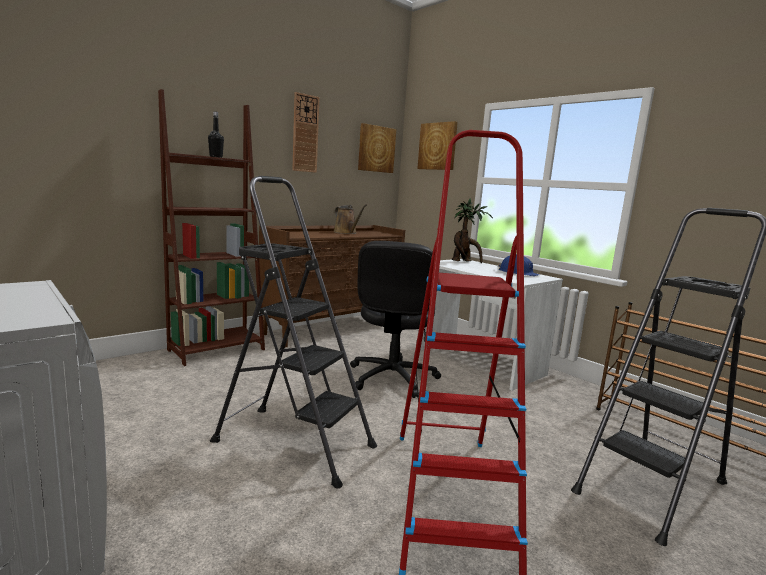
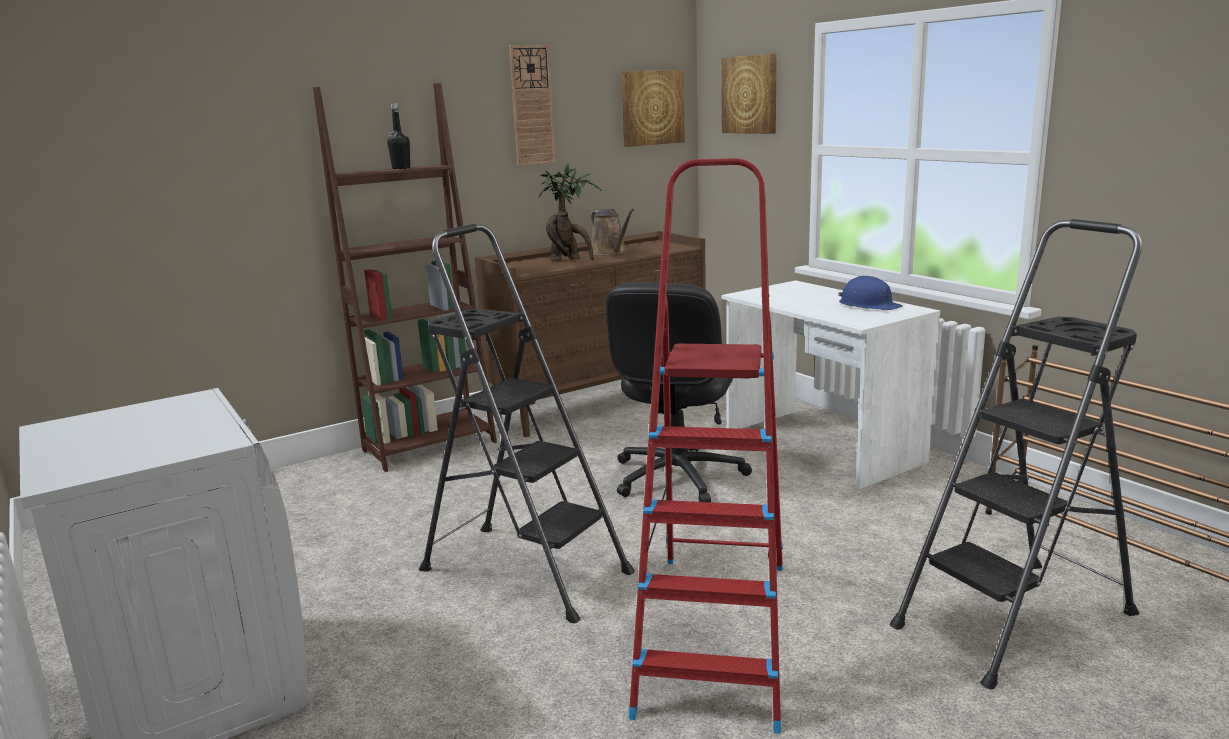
camera: 10 degrees right, 5 degrees up
potted plant [452,198,493,263] -> potted plant moved to [539,163,602,260]

